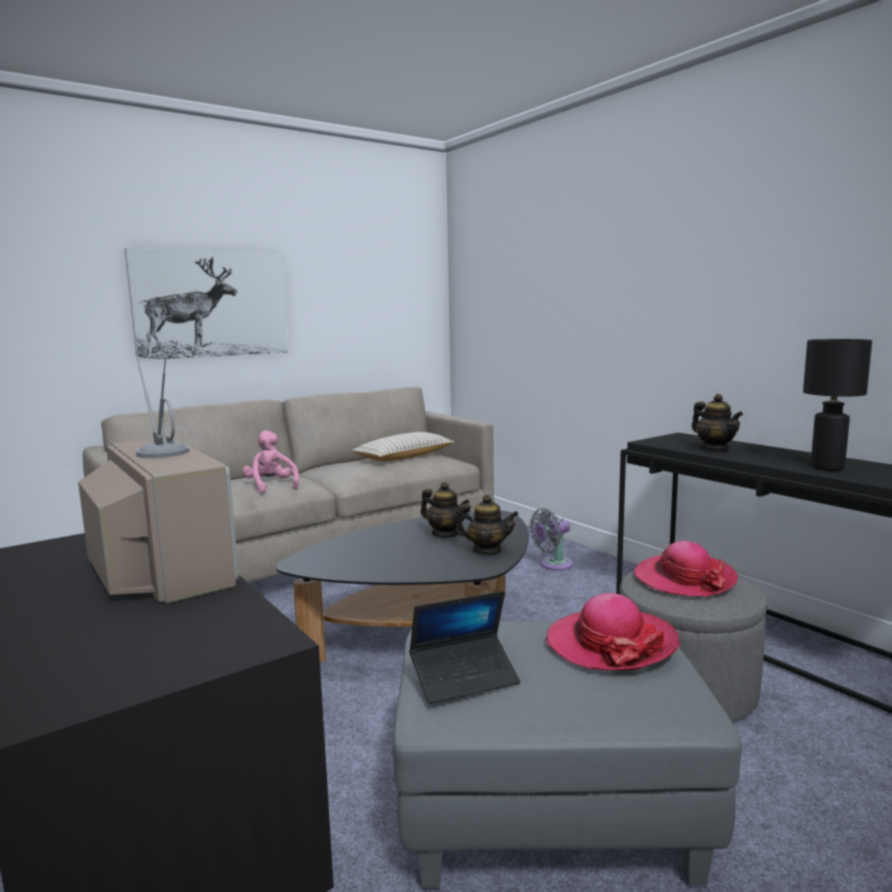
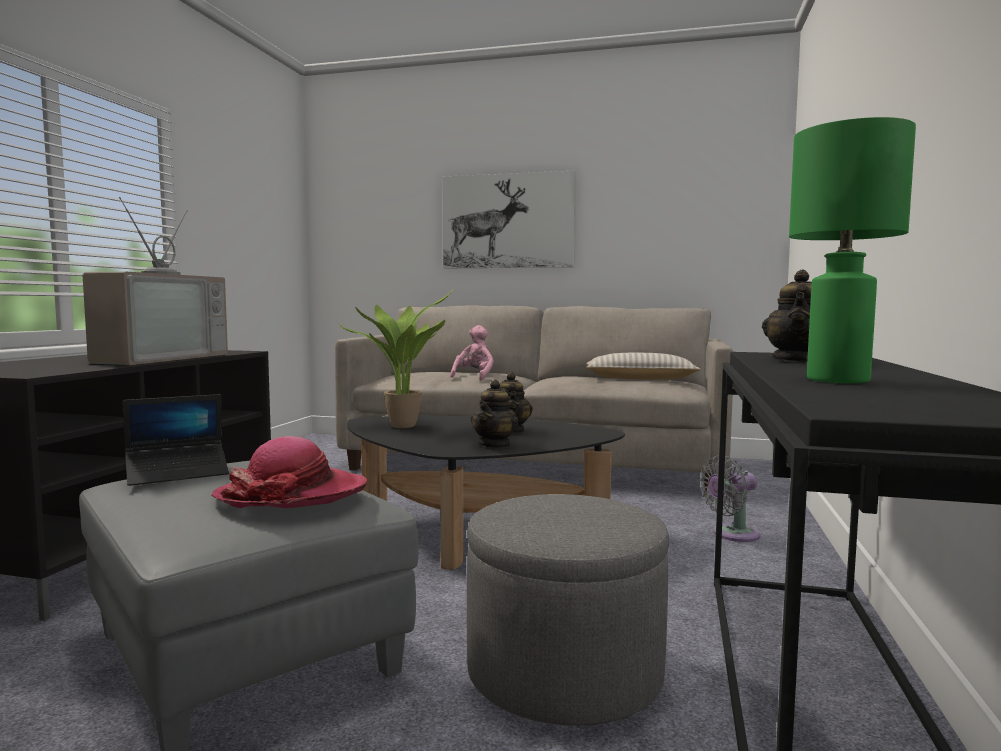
camera: 50 degrees right, 5 degrees down
laptop [409,591,521,704] -> laptop turned 60 degrees counterclockwise [123,394,229,486]
teapot [455,495,519,555] -> teapot turned 45 degrees clockwise [471,380,519,448]
grey fan [530,508,573,571] -> grey fan turned 45 degrees counterclockwise [700,455,760,542]
hat [634,541,738,597] -> none
black table lamp [803,339,872,471] -> green table lamp [789,117,916,383]
none -> potted plant [339,289,453,428]

